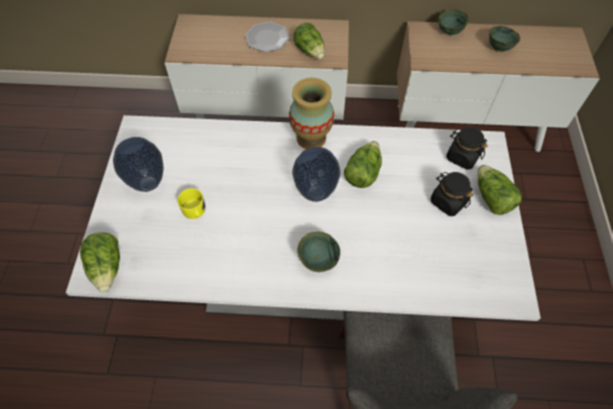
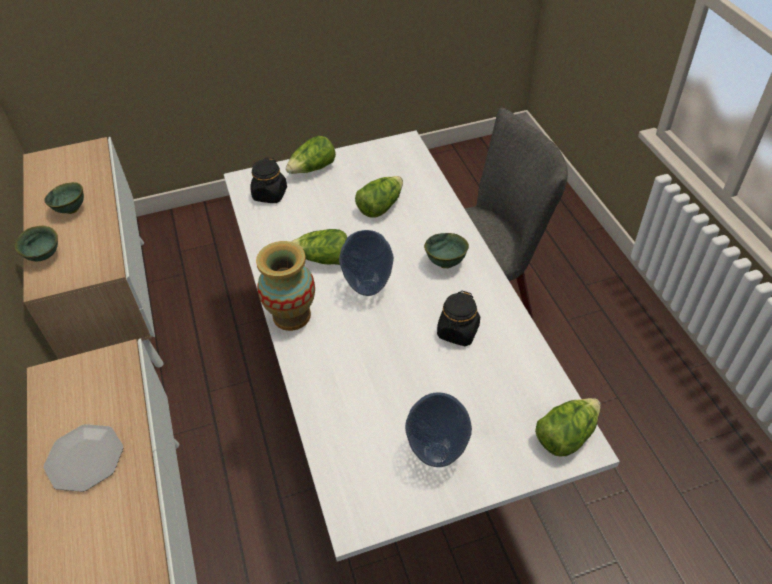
camera: 110 degrees left, 10 degrees down
yellow mug [177,188,206,219] -> none
lettuce [293,23,324,59] -> lettuce moved to [355,176,403,218]
black jar [431,172,473,216] -> black jar moved to [437,291,480,346]

